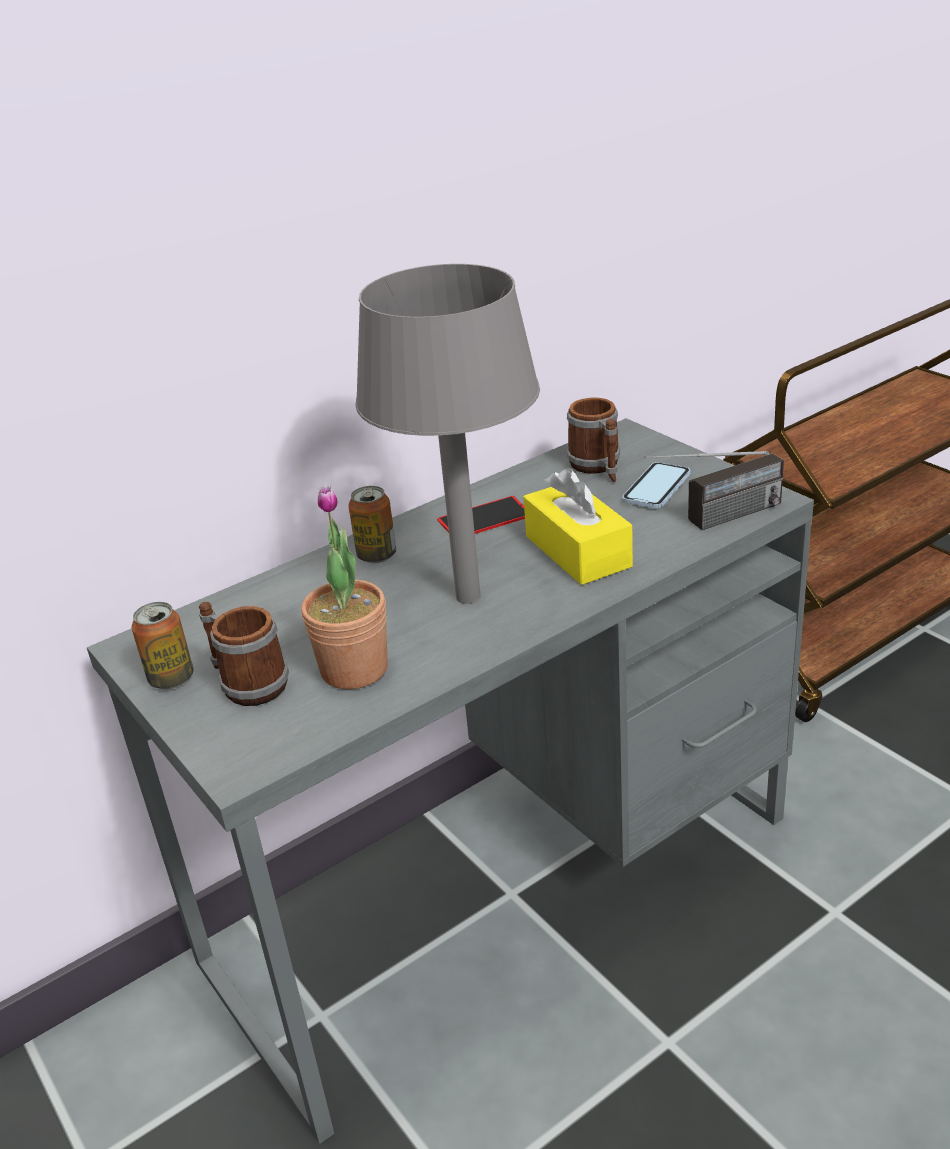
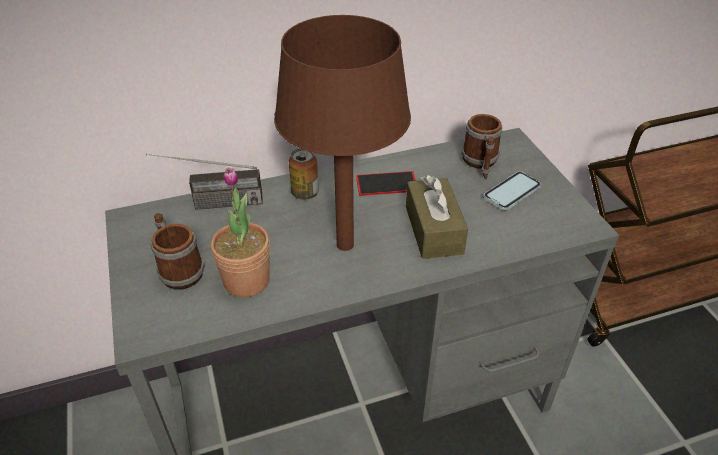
camera: 15 degrees right, 10 degrees up
can [132,602,194,689] -> none
grey table lamp [355,264,540,604] -> brown table lamp [274,15,411,251]
yellow tissue box [524,467,633,585] -> brown tissue box [406,175,468,259]
radio [644,451,784,530] -> radio moved to [146,154,263,210]

